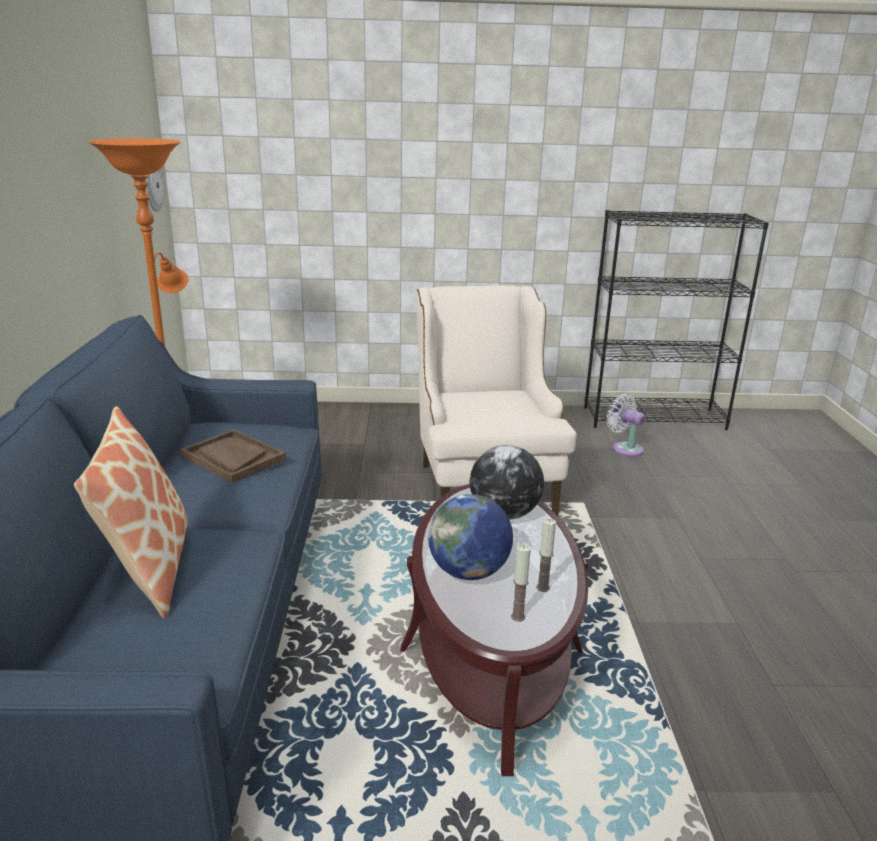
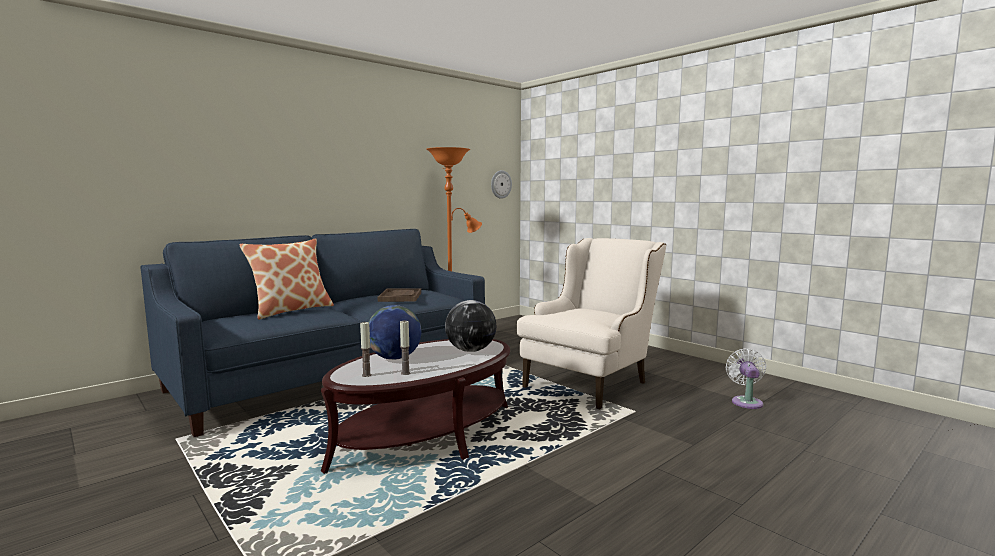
camera: 50 degrees right, 15 degrees down
black bookcase [584,210,769,430] -> none

